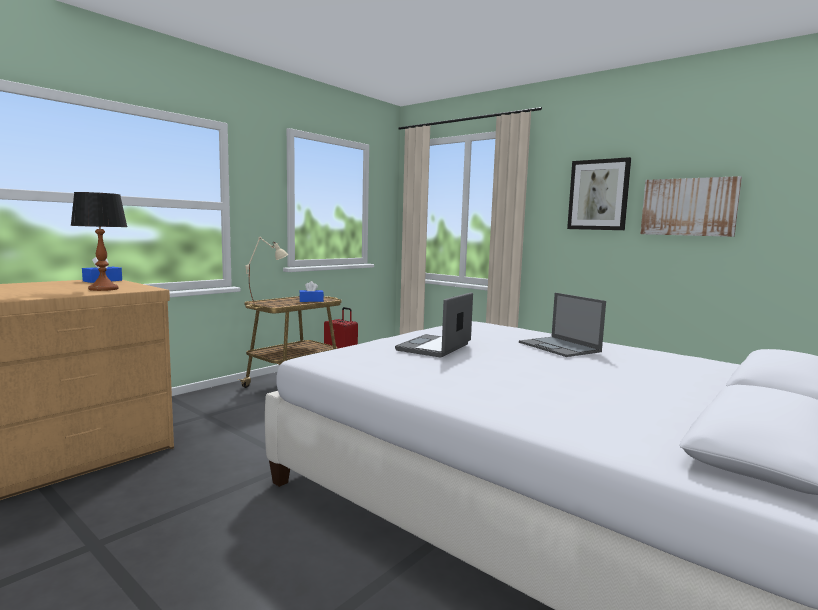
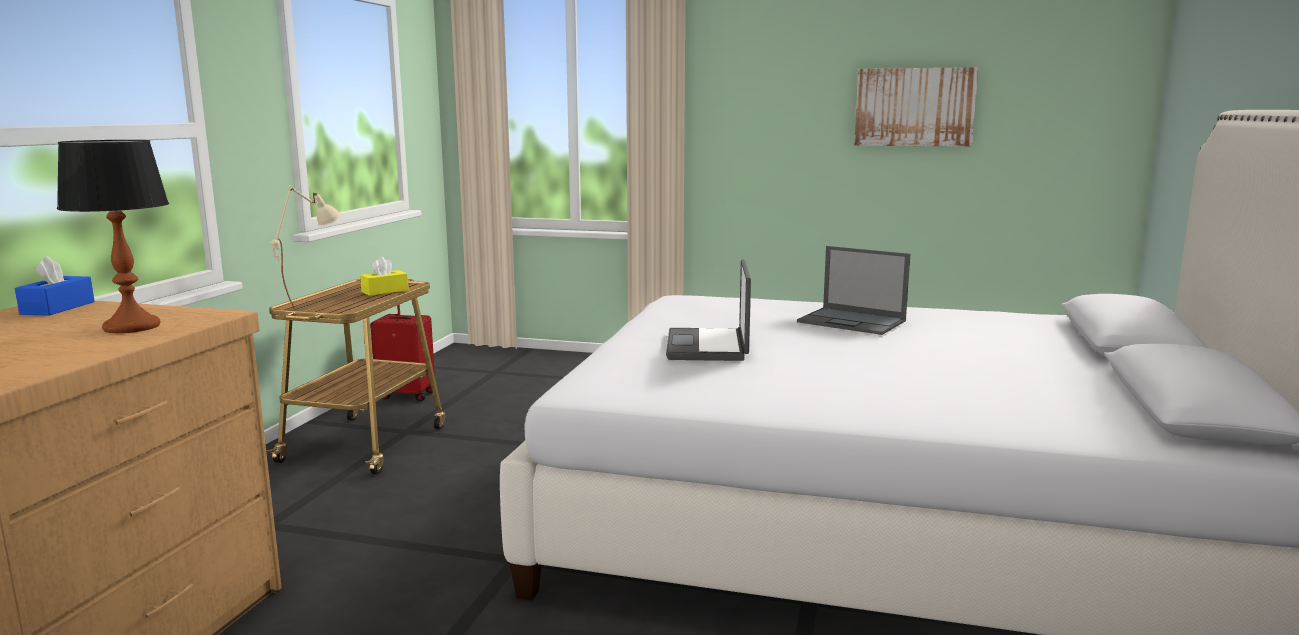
camera: 25 degrees left, 5 degrees up
blue tissue box [299,281,324,302] -> yellow tissue box [360,257,409,296]
picture [567,157,631,230] -> none

